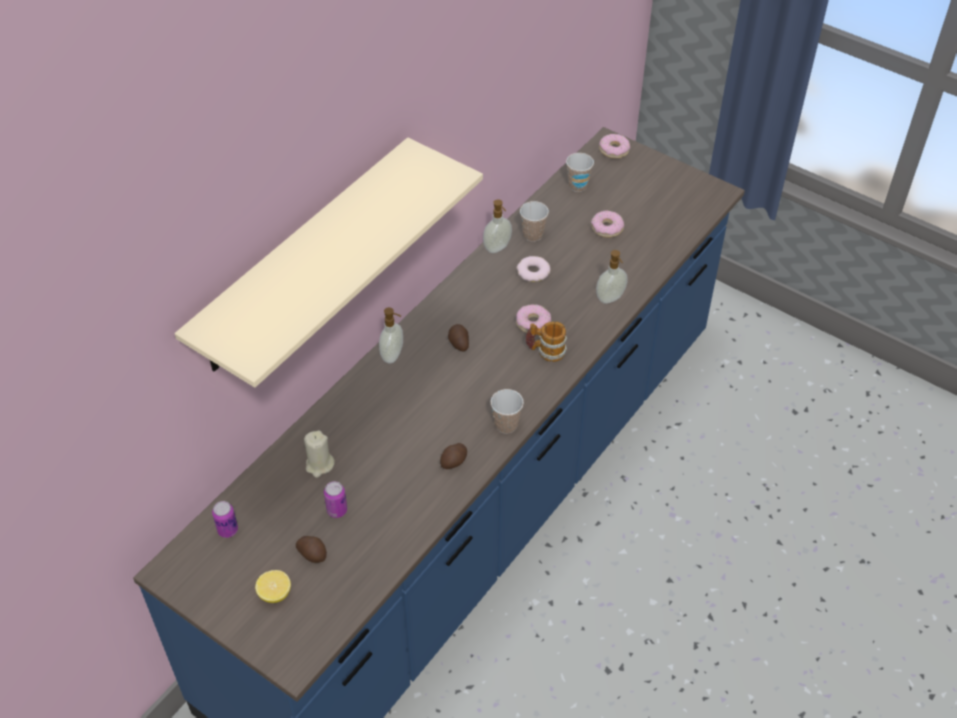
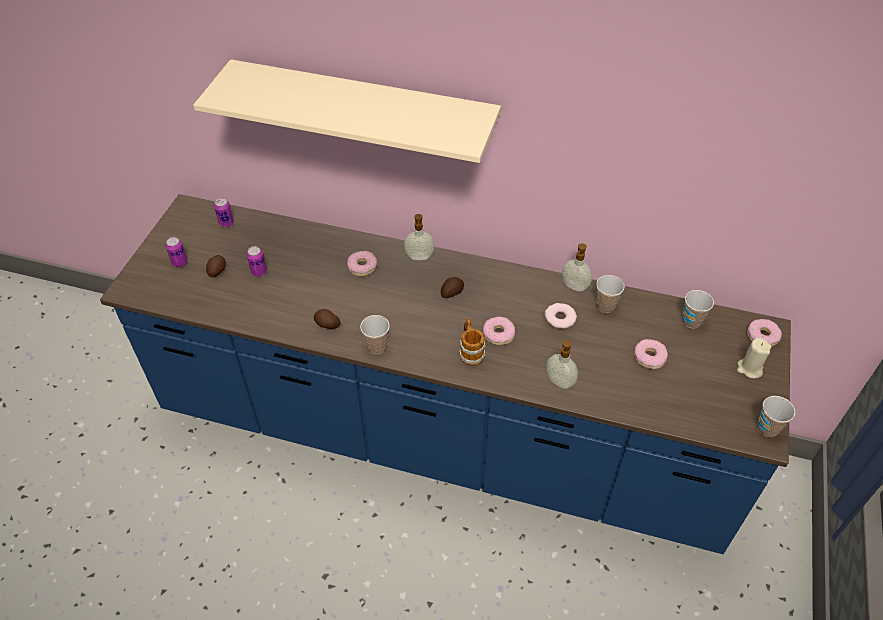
camera: 70 degrees right, 0 degrees up
lemon [255,570,291,603] -> can [165,237,188,267]
beige candle [304,430,335,478] -> beige candle moved to [737,338,771,378]
none -> donut [347,251,377,276]
none -> cup [757,396,795,437]

